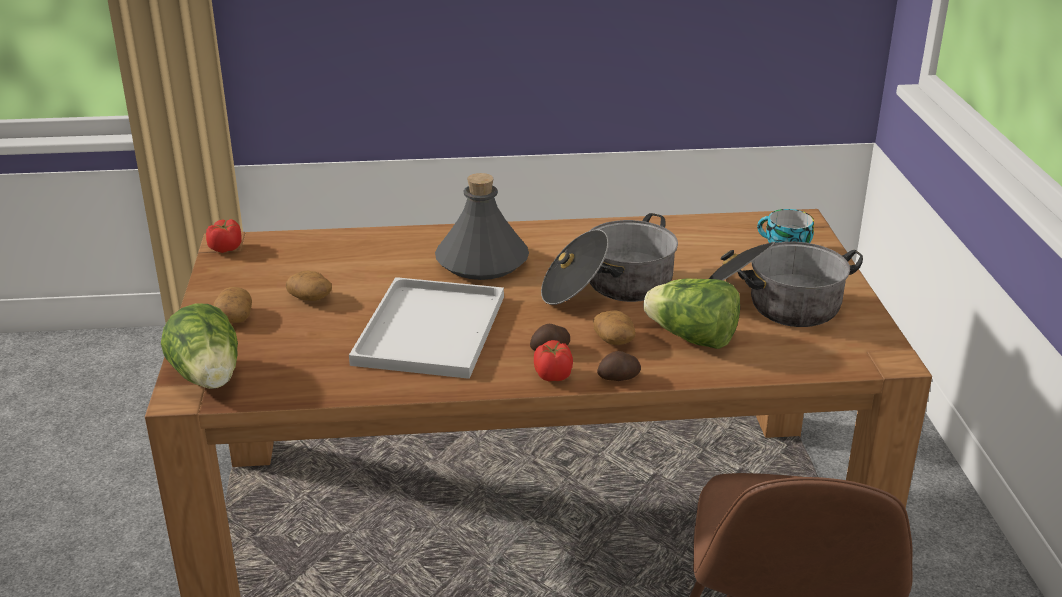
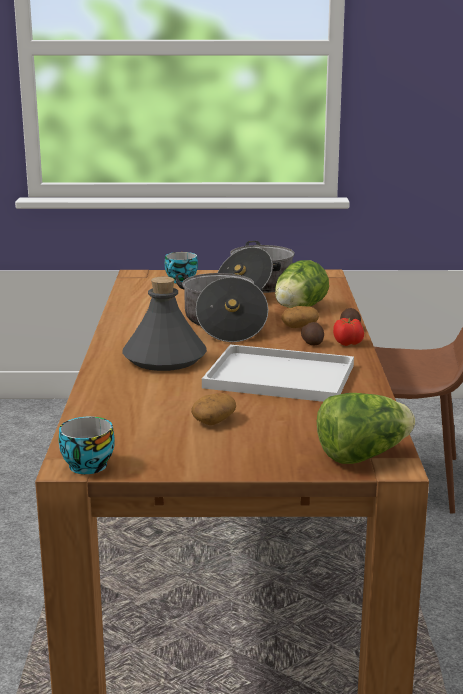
camera: 85 degrees left, 10 degrees down
tomato [206,219,242,253] -> cup [59,416,115,474]
potato [213,287,252,323] -> none

